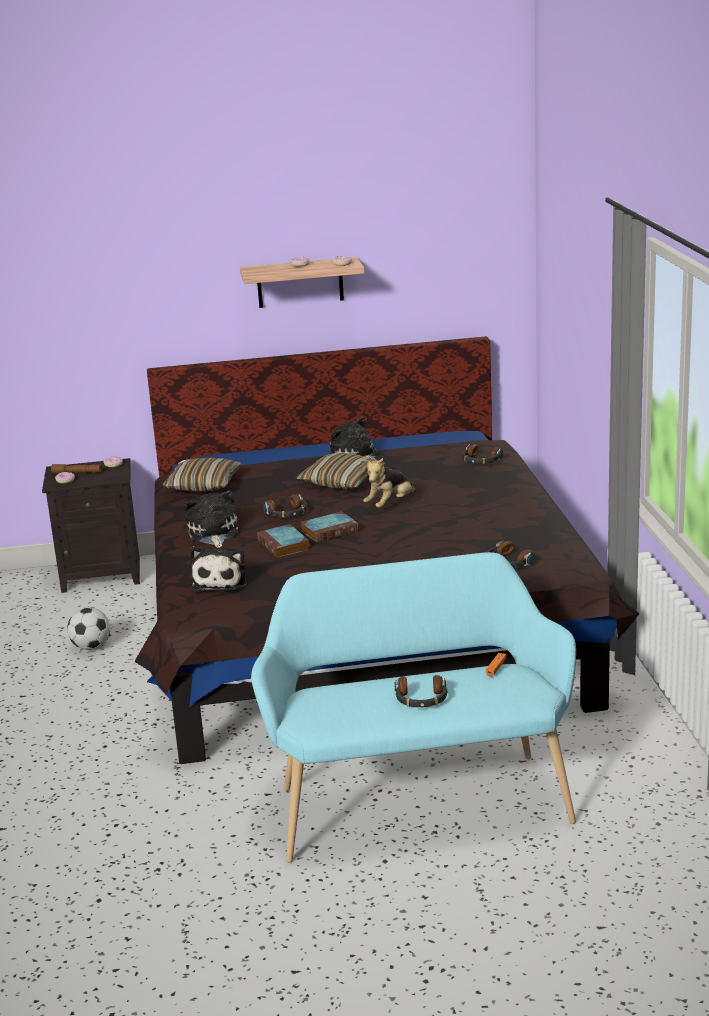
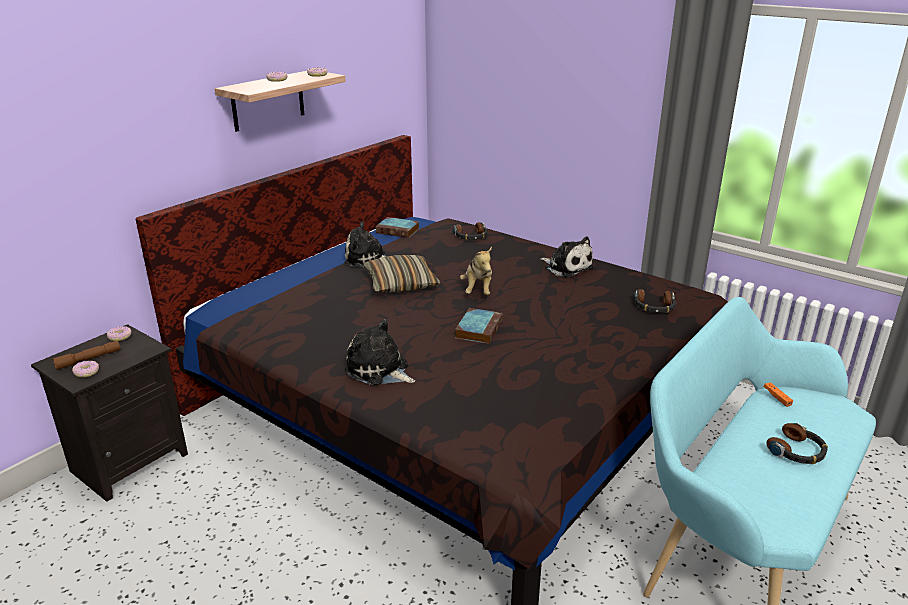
camera: 45 degrees left, 5 degrees up
football [67,608,110,650] -> none
pillow [162,458,242,491] -> none
plush toy [189,546,246,592] -> plush toy moved to [540,237,594,278]
book [257,524,309,558] -> book moved to [376,217,419,238]
headphones [263,494,308,518] -> none

